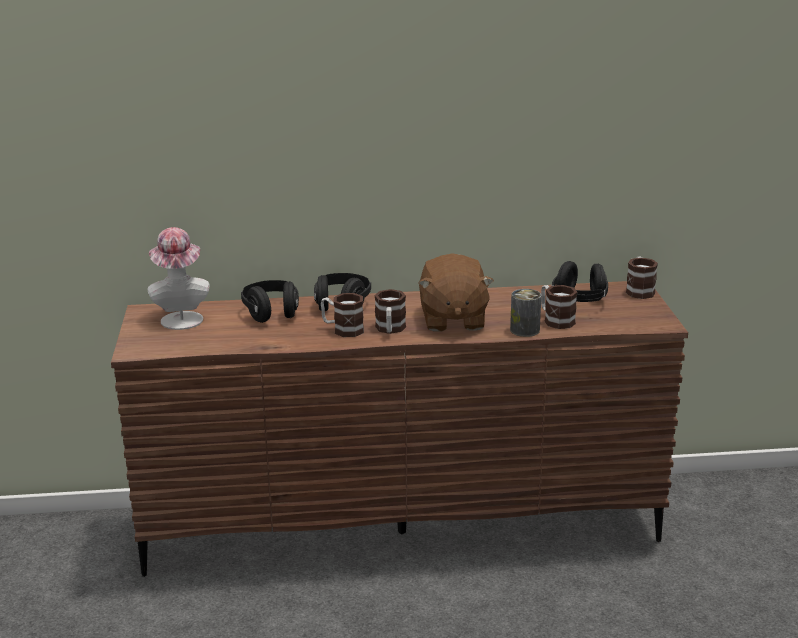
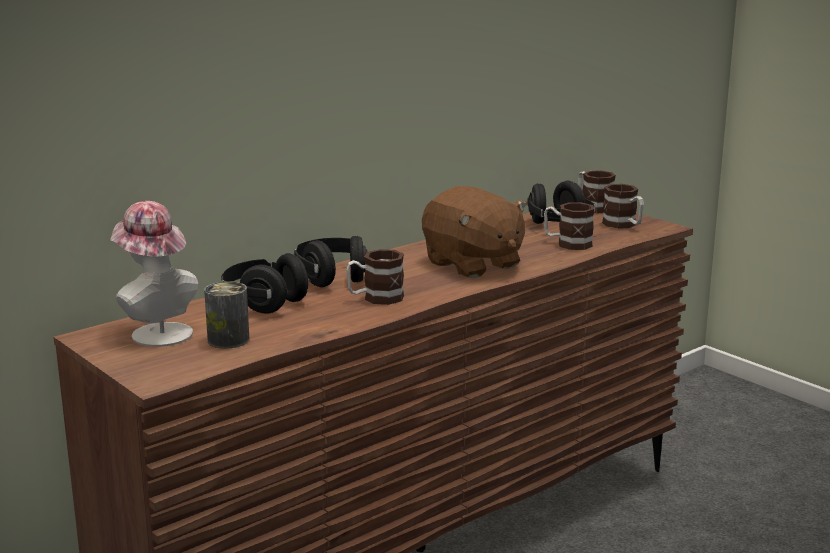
camera: 35 degrees left, 5 degrees down
mug [374,289,406,334] -> mug moved to [602,184,644,229]
can [510,289,541,337] -> can moved to [204,281,249,349]

